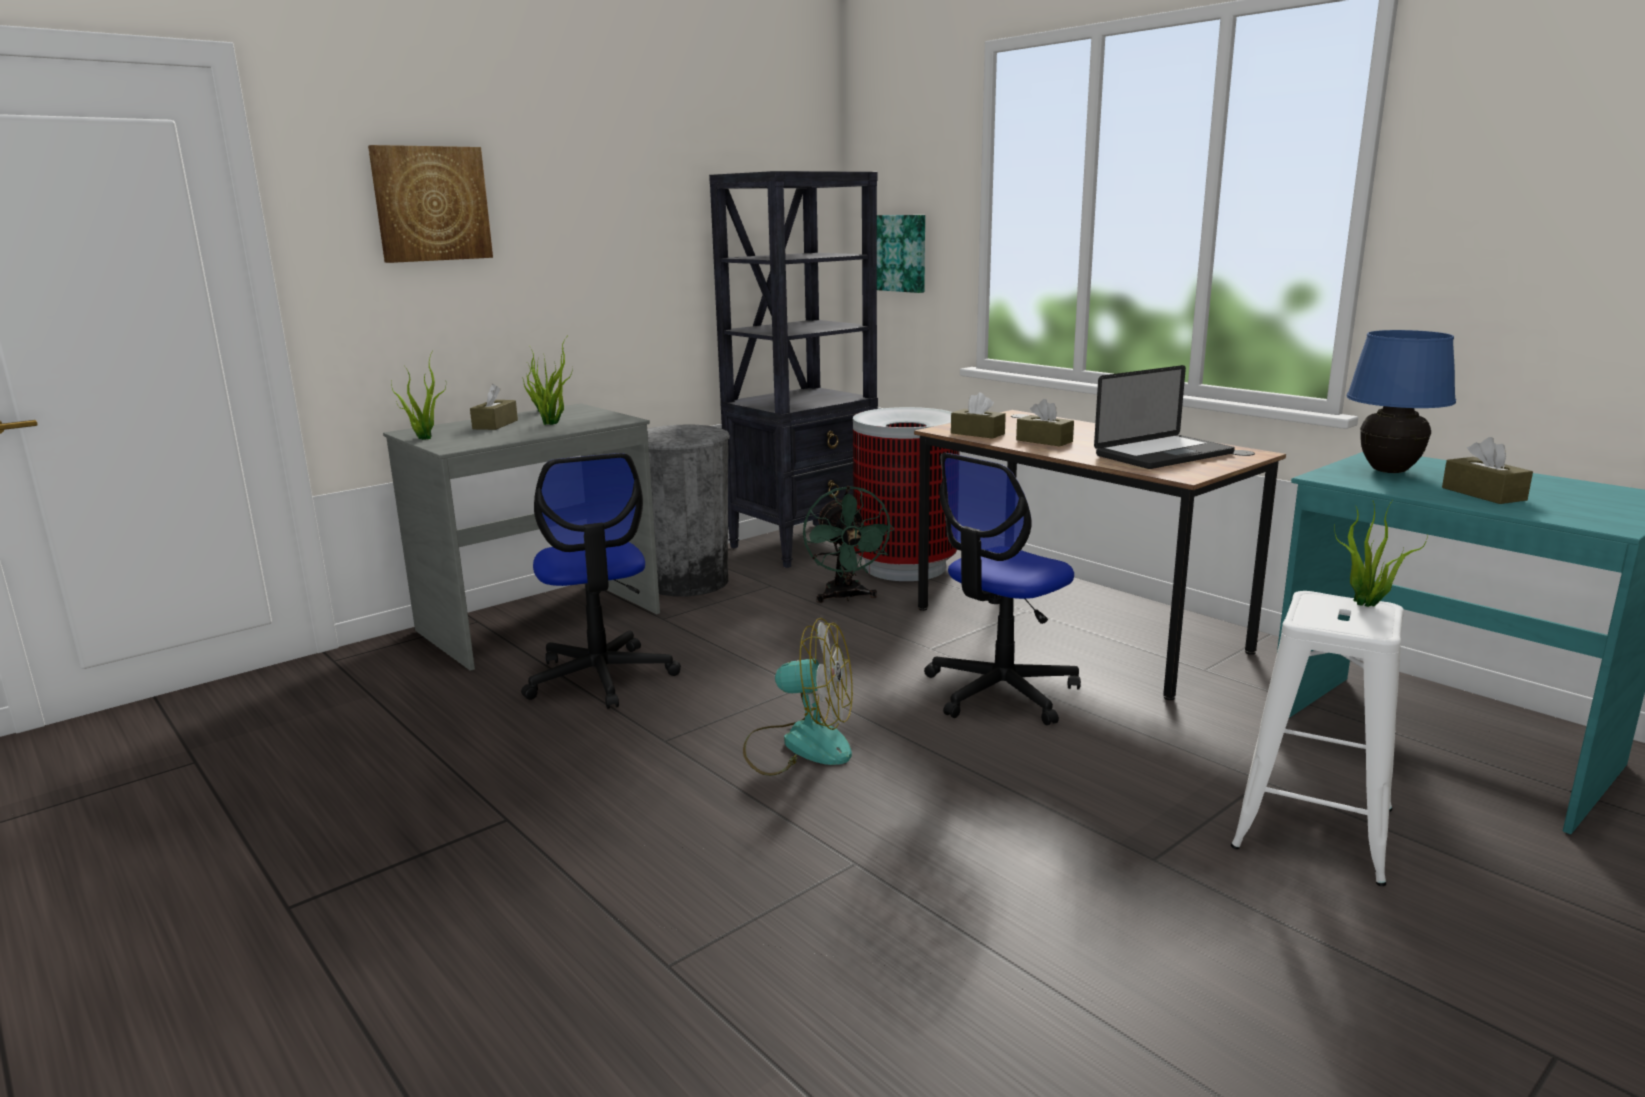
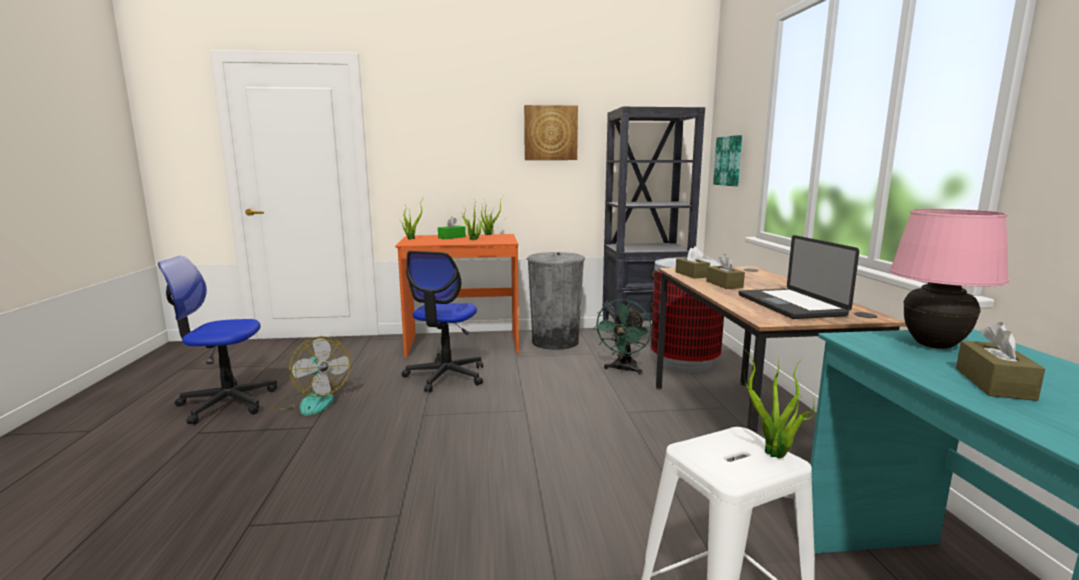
camera: 35 degrees right, 5 degrees down
picture [368,145,493,263] -> picture moved to [524,105,578,160]
grey desk [383,403,660,671] -> orange desk [395,234,519,358]
brown tissue box [470,384,518,430] -> green tissue box [438,217,466,239]
fan [743,618,853,776] -> fan moved to [273,336,350,416]
office chair [924,453,1081,725] -> office chair moved to [158,256,277,425]
laptop [1094,365,1235,469] -> laptop turned 75 degrees clockwise [739,235,859,319]
blue table lamp [1346,330,1456,473] -> pink table lamp [889,209,1009,349]

